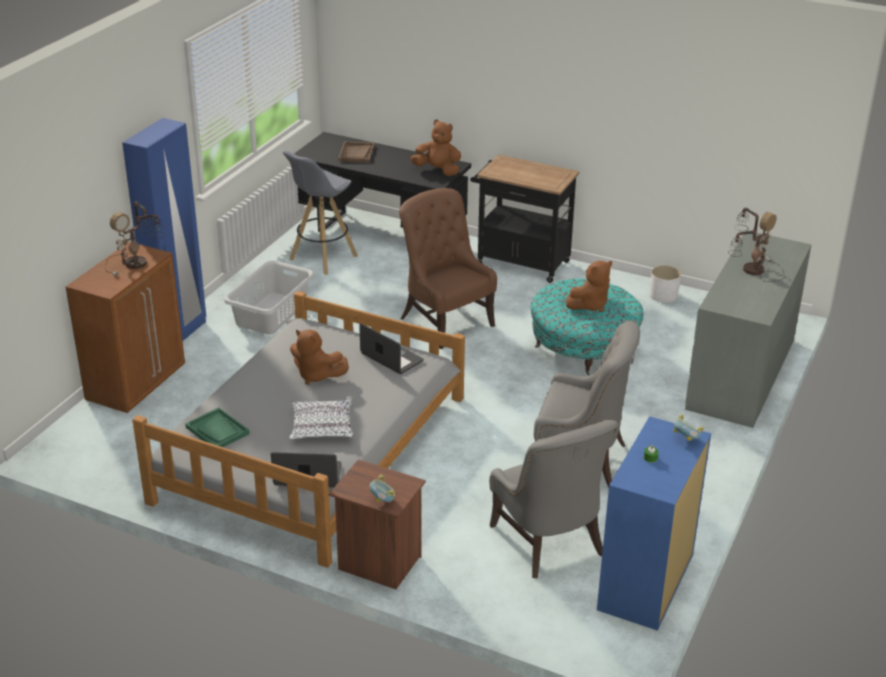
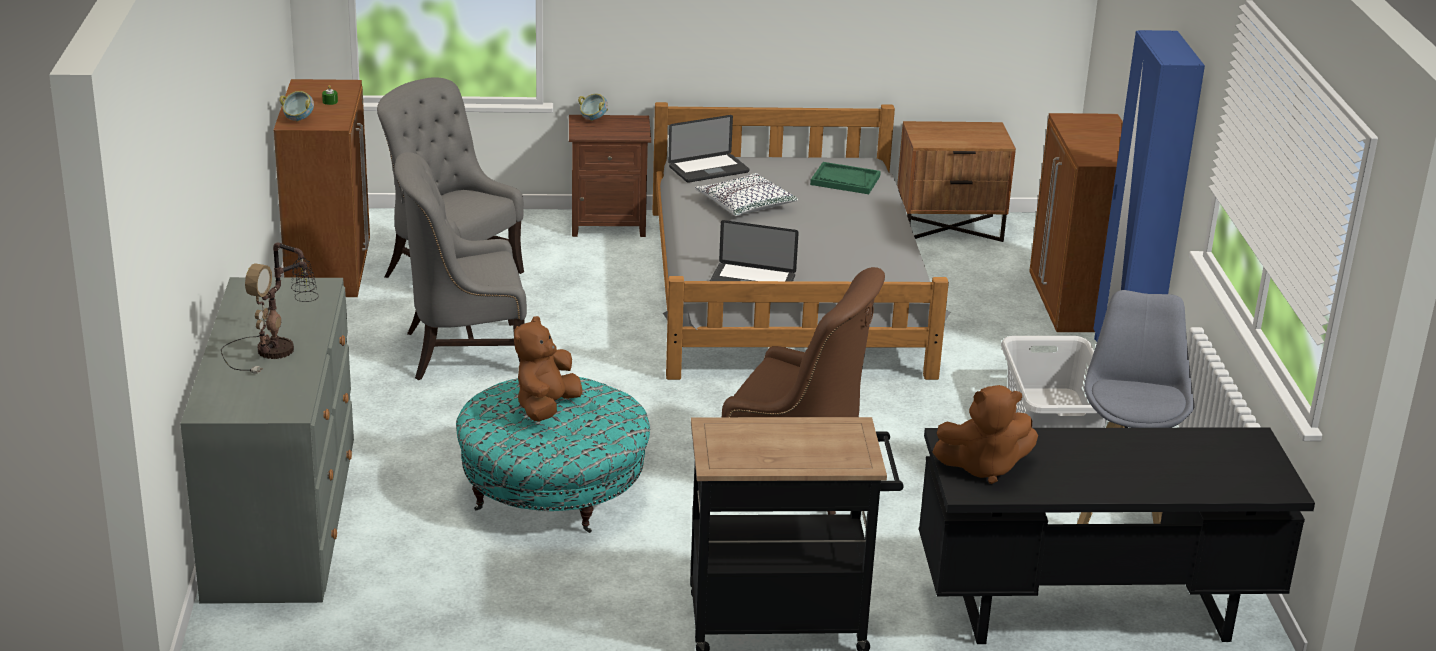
camera: 150 degrees right, 5 degrees down
table lamp [105,201,166,276] -> none
brown plush toy [290,329,349,385] -> none
brown tray [338,141,375,163] -> none
blue cabinet [597,416,711,631] -> brown cabinet [273,79,370,297]
white planter [650,266,681,303] -> none
none -> brown nightstand [897,121,1016,242]

